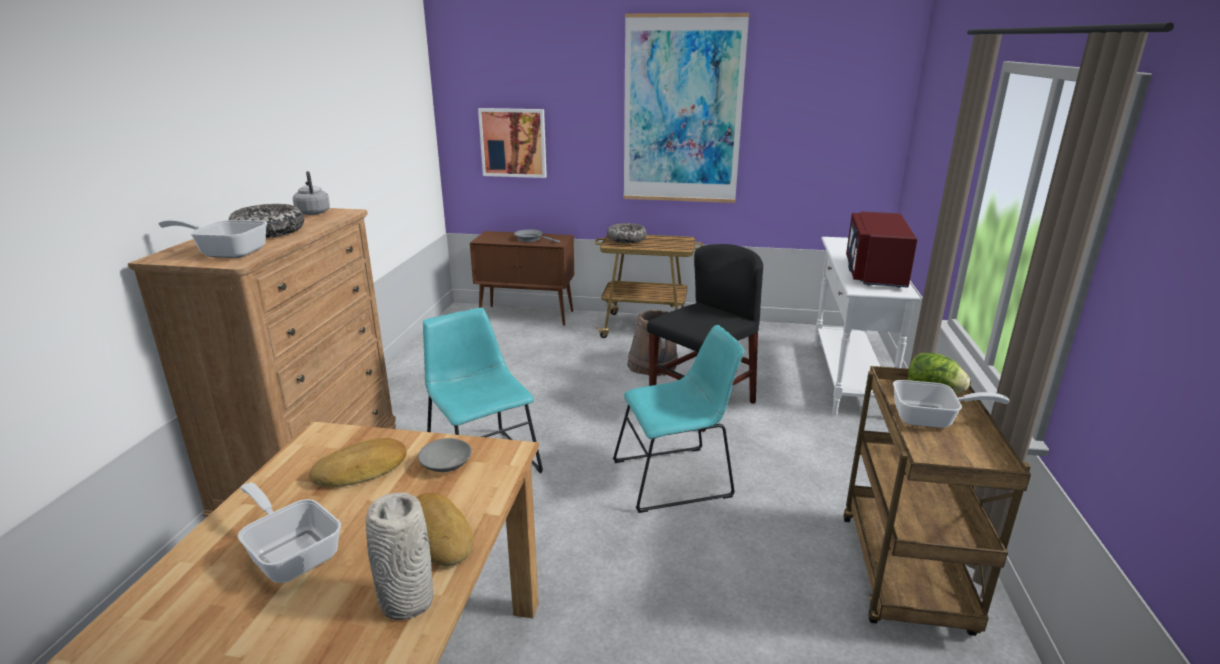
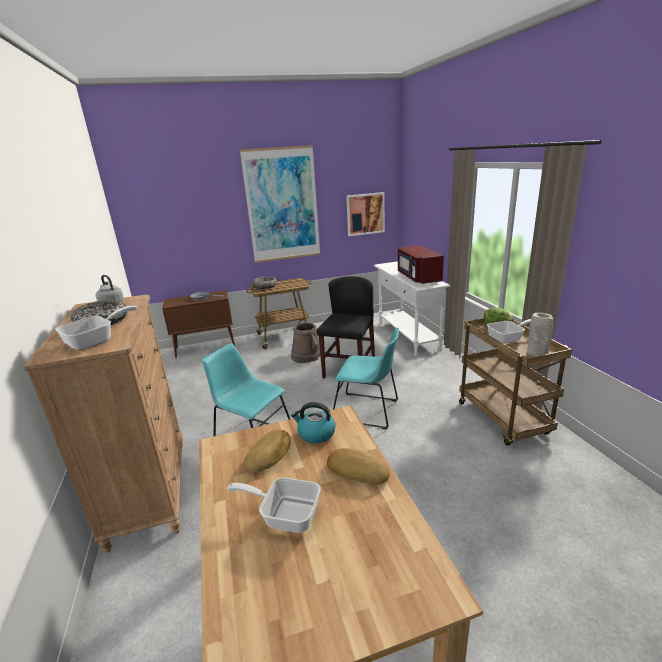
camera: 25 degrees left, 0 degrees up
frying pan [158,219,267,258] -> frying pan turned 150 degrees clockwise [55,306,137,350]
grey vase [366,492,433,620] -> grey vase moved to [527,313,553,357]
grey bowl [418,438,472,472] -> kettle [291,402,335,443]
picture [478,108,547,178] -> picture moved to [346,192,385,236]
turquoise chair [613,325,745,513] -> turquoise chair turned 60 degrees clockwise [333,328,399,429]

